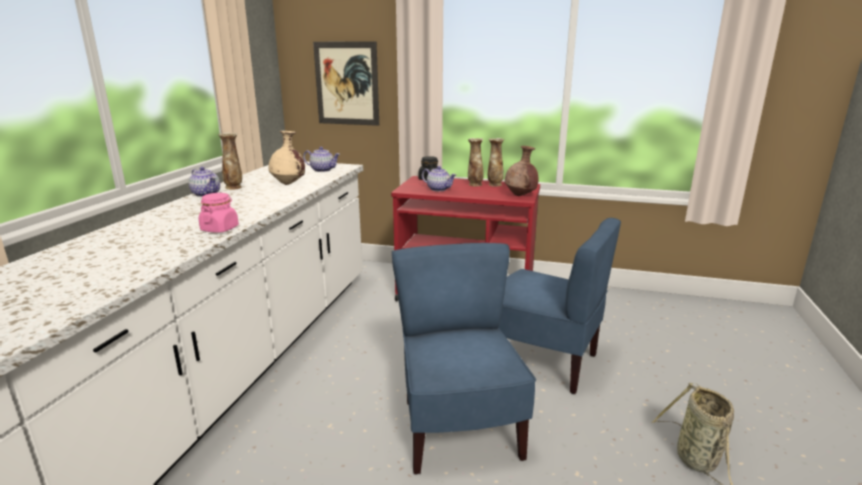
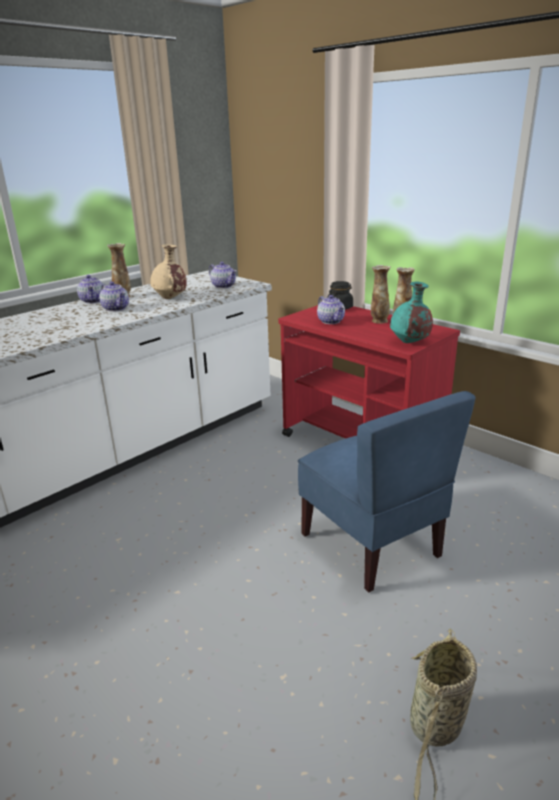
camera: 30 degrees right, 5 degrees up
pink jar [199,193,239,233] -> none
picture [313,42,379,126] -> none
blue chair [392,243,536,474] -> none
brown vase [505,146,539,196] -> turquoise vase [390,281,433,343]
none -> teapot [99,281,129,312]

